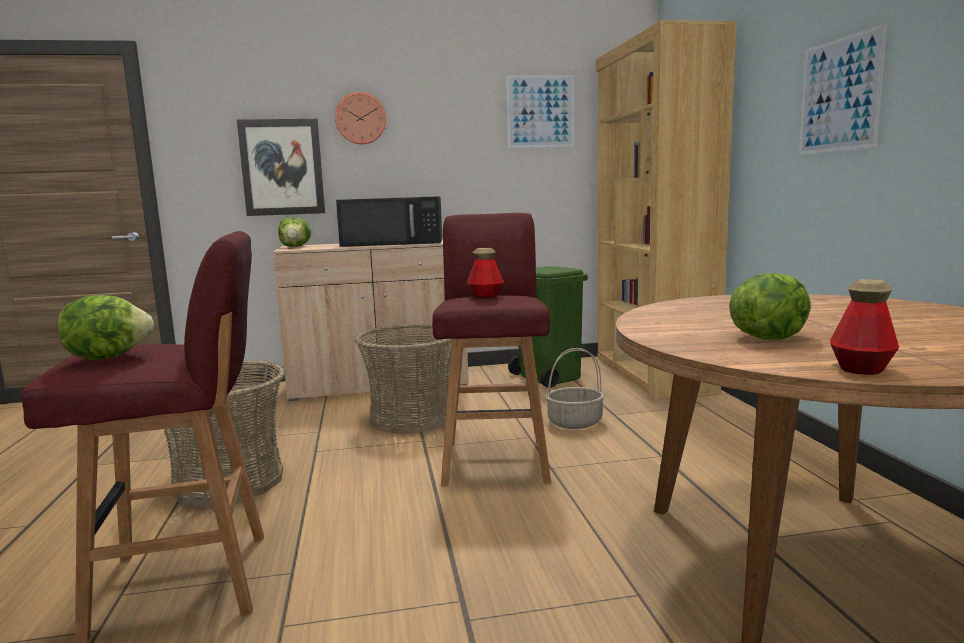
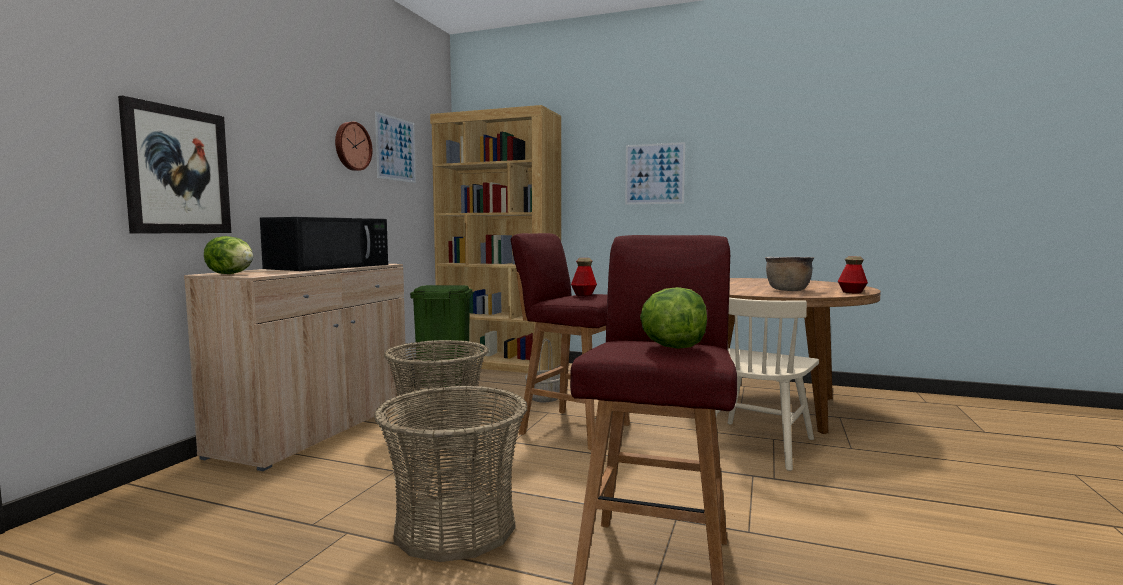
camera: 60 degrees left, 5 degrees down
wall clock [335,92,386,145] -> wall clock moved to [335,122,372,171]
lettuce [729,273,811,340] -> brown cooking pot [765,257,814,291]
none -> beige chair [715,297,819,471]

